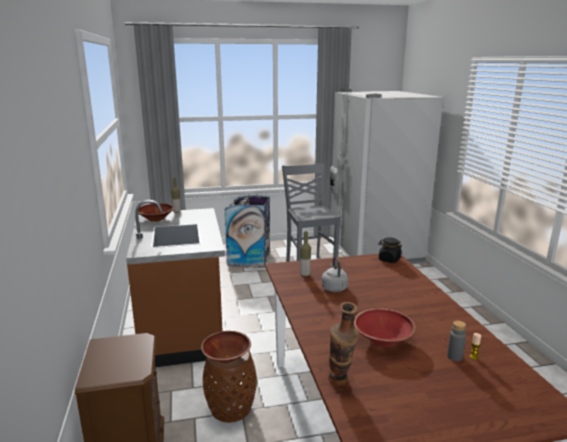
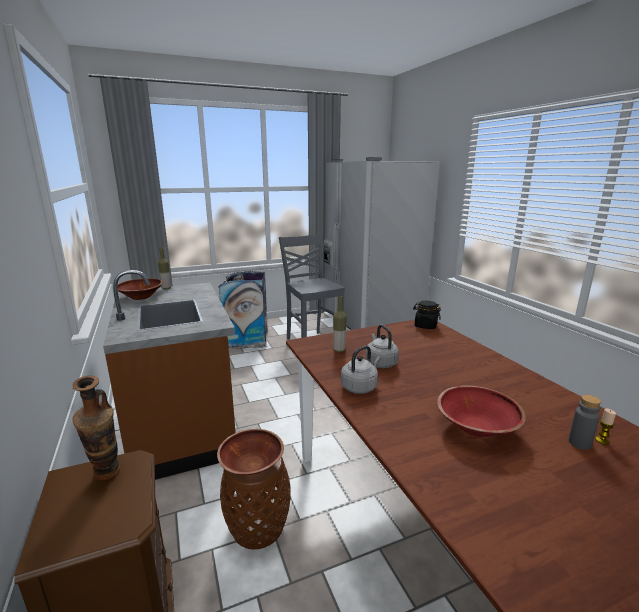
camera: 10 degrees left, 0 degrees up
vase [328,302,359,386] -> vase moved to [72,376,120,481]
none -> grey kettle [341,345,380,394]

